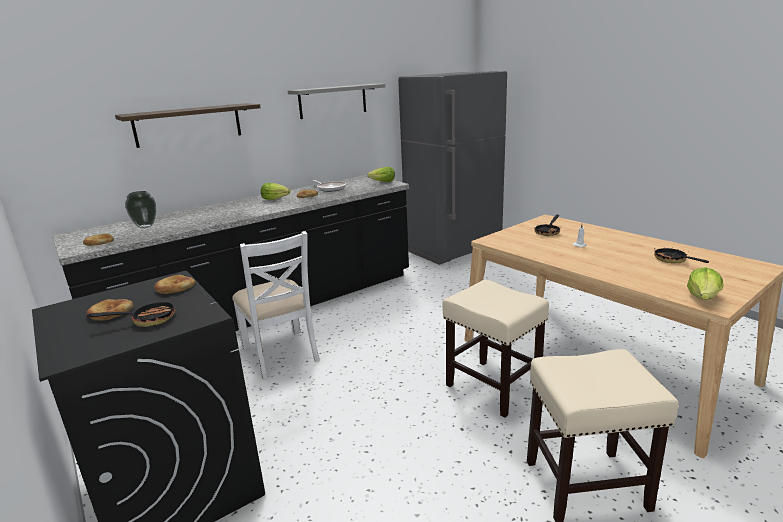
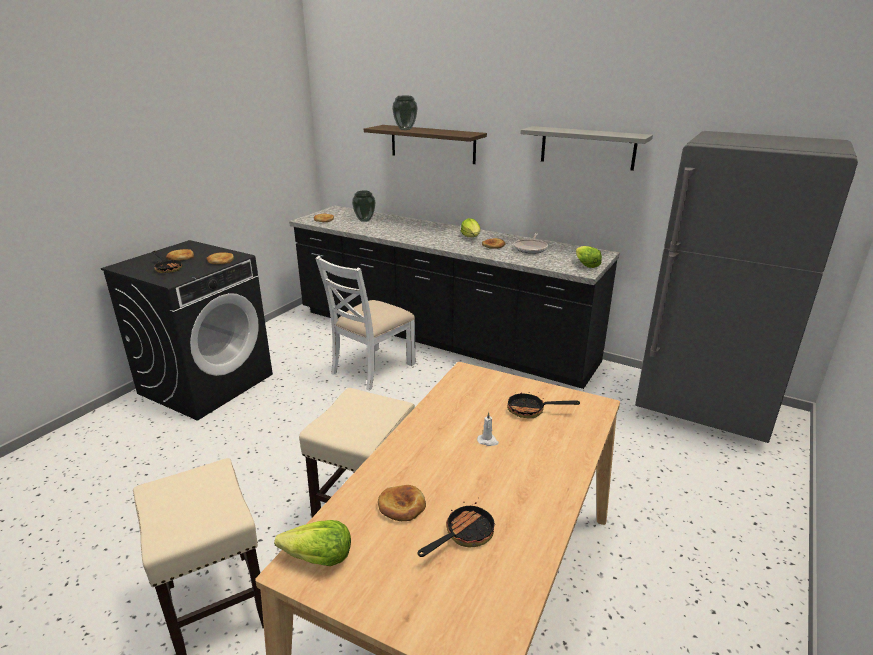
camera: 65 degrees right, 5 degrees up
none -> bread [378,485,426,521]
none -> vase [392,96,418,130]

